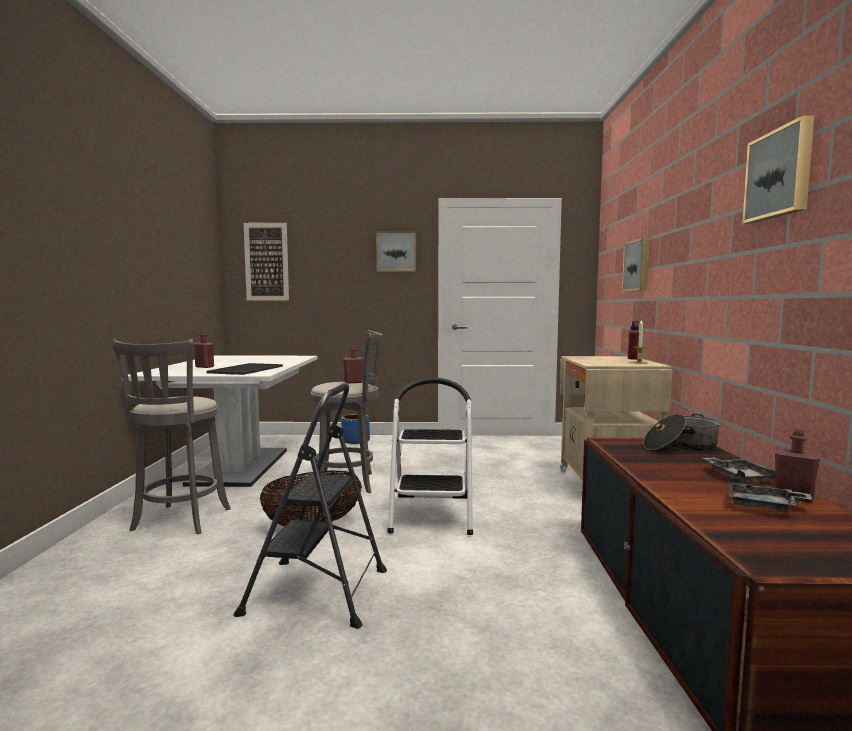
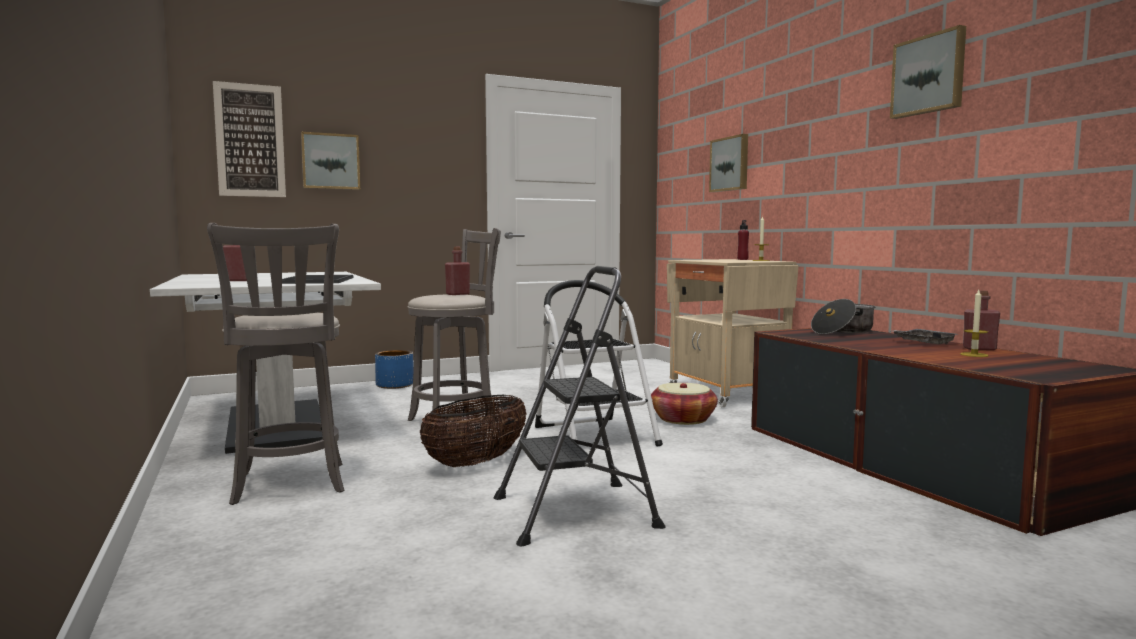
camera: 25 degrees left, 0 degrees up
picture [376,231,416,272] -> picture moved to [301,132,360,190]
grey tray [729,477,812,513] -> candle [960,290,989,357]
none -> basket [651,383,718,425]

